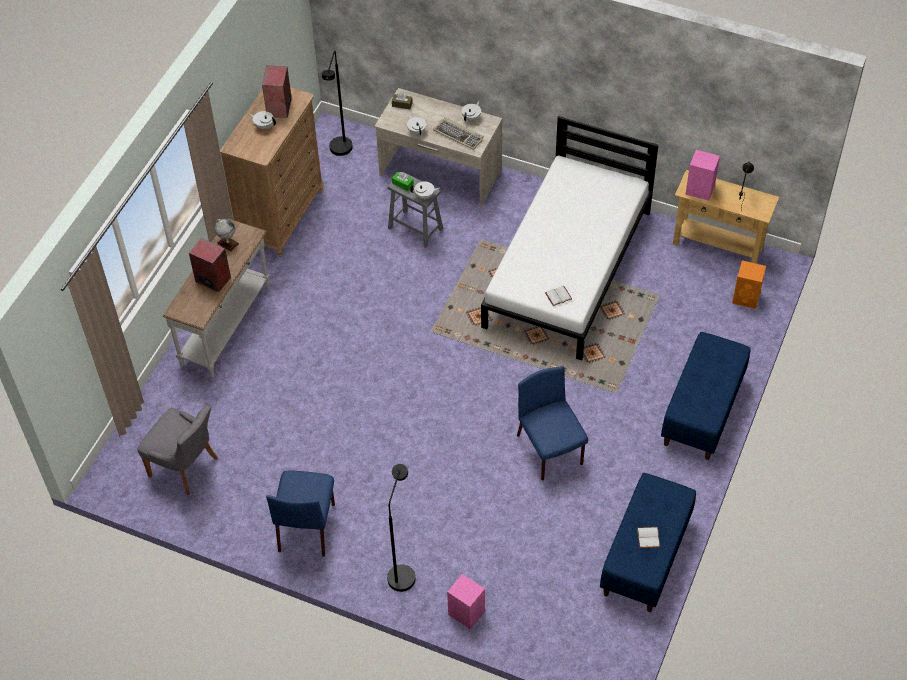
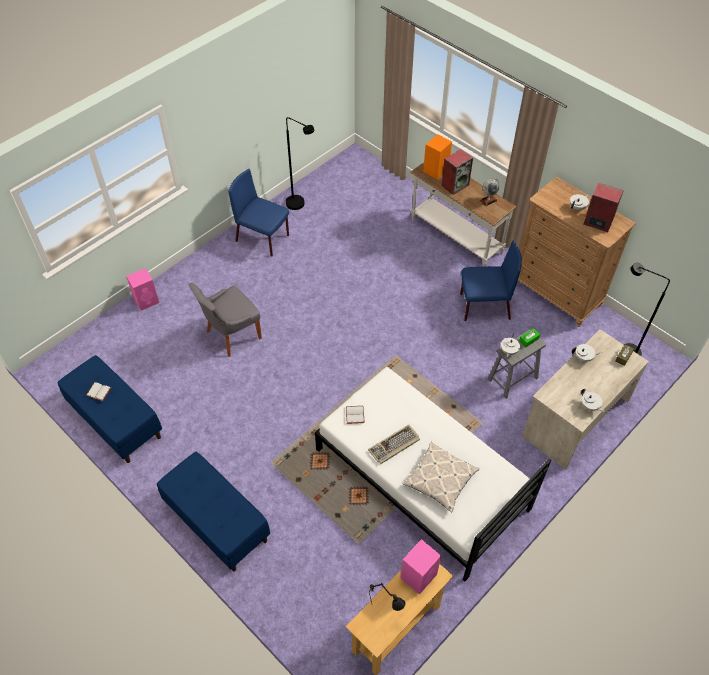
camera: 110 degrees right, 0 degrees up
grey chair [138,405,218,495] -> grey chair moved to [188,283,262,357]
black floor lamp [387,464,416,592] -> black floor lamp moved to [286,117,315,210]
keyboard [433,117,484,150] -> keyboard moved to [368,424,420,464]
blue chair [517,366,588,481] -> blue chair moved to [460,241,522,321]
orange speaker [732,260,766,309] -> orange speaker moved to [423,134,452,179]
none -> pillow [403,442,480,512]

